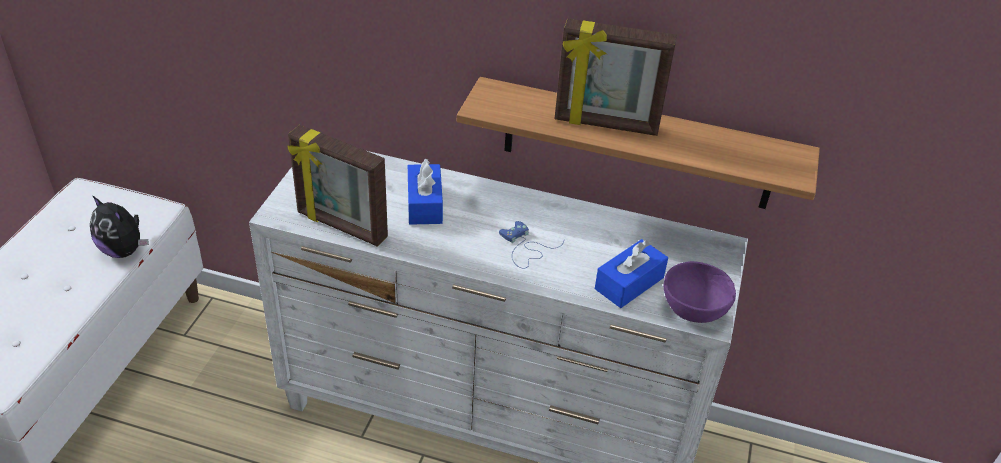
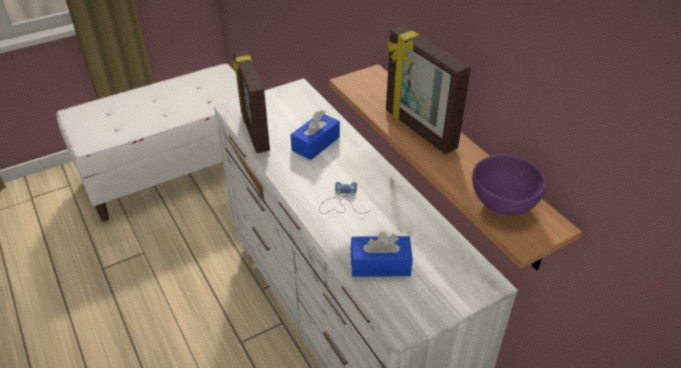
camera: 45 degrees right, 0 degrees up
plush toy [90,196,149,258] -> none
purple bowl [664,261,736,323] -> purple bowl moved to [472,155,547,216]

